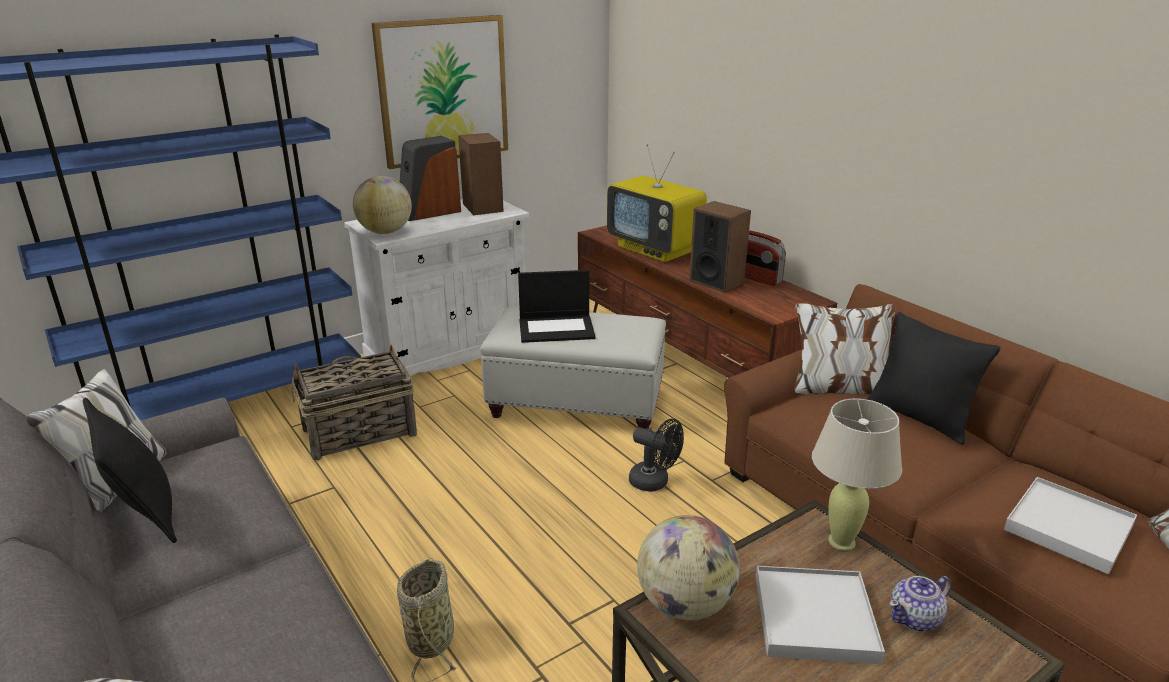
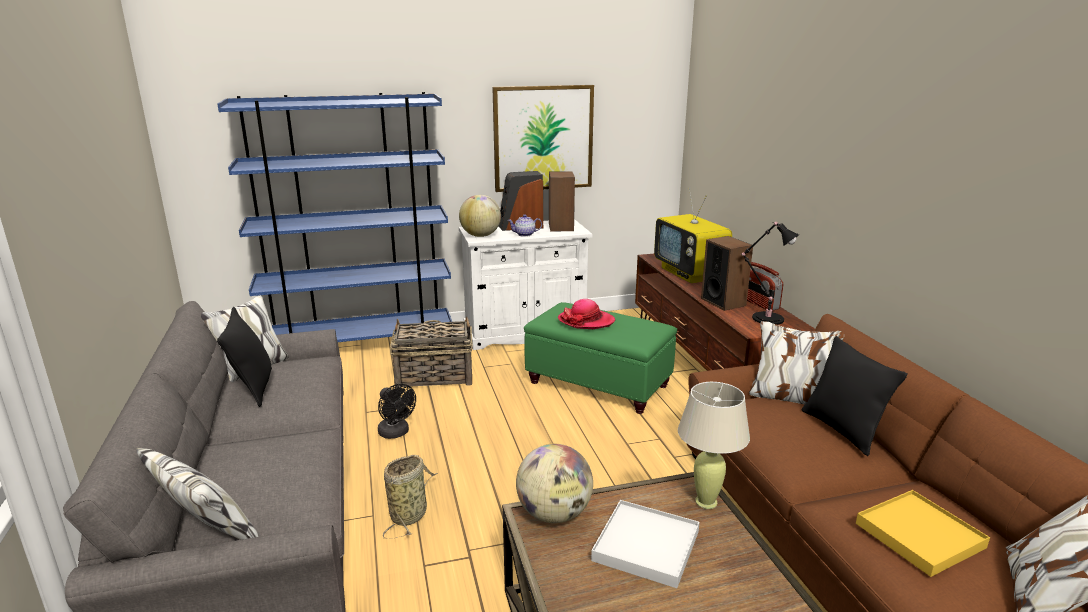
camera: 20 degrees right, 5 degrees down
white ottoman [480,307,666,429] -> green ottoman [524,302,677,414]
laptop [518,270,595,343] -> hat [558,299,615,329]
black fan [629,419,684,492] -> black fan moved to [378,384,416,439]
teapot [889,576,951,631] -> teapot moved to [507,215,542,237]
white tray [1004,477,1137,574] -> yellow tray [856,490,990,577]
none -> black table lamp [740,222,799,325]

